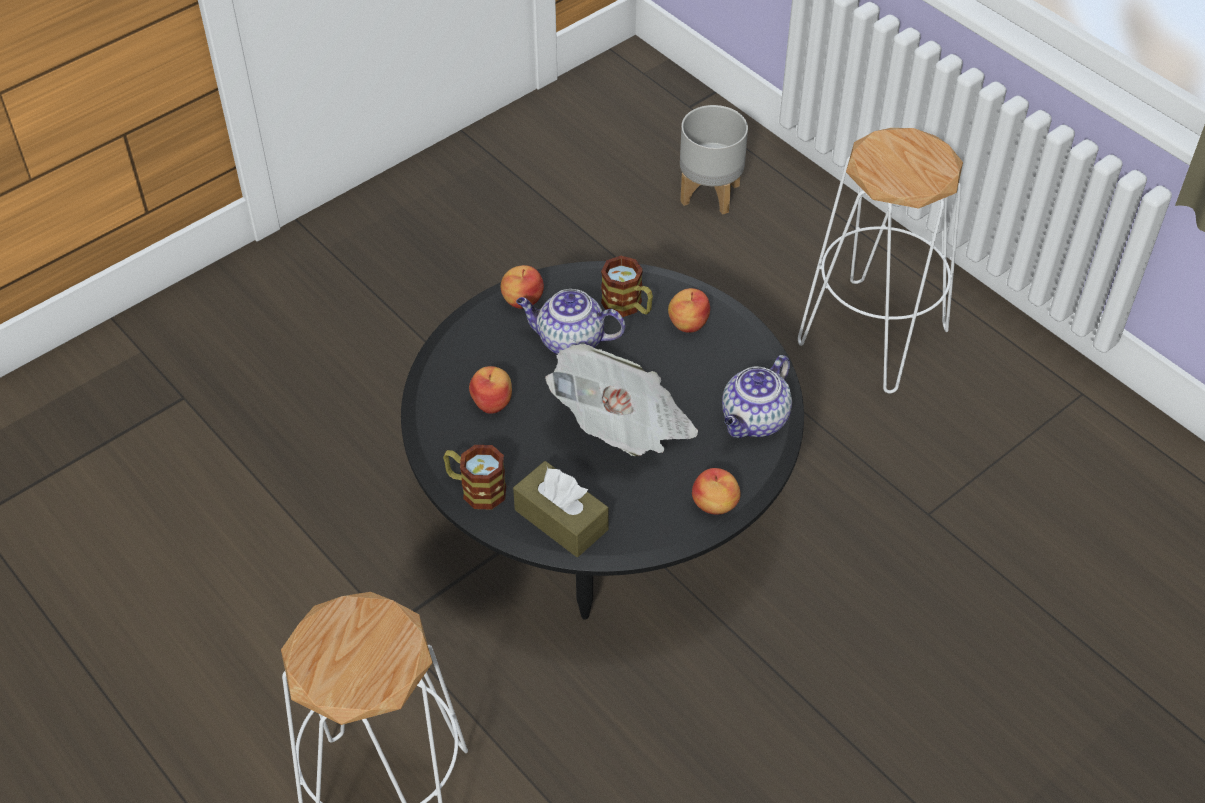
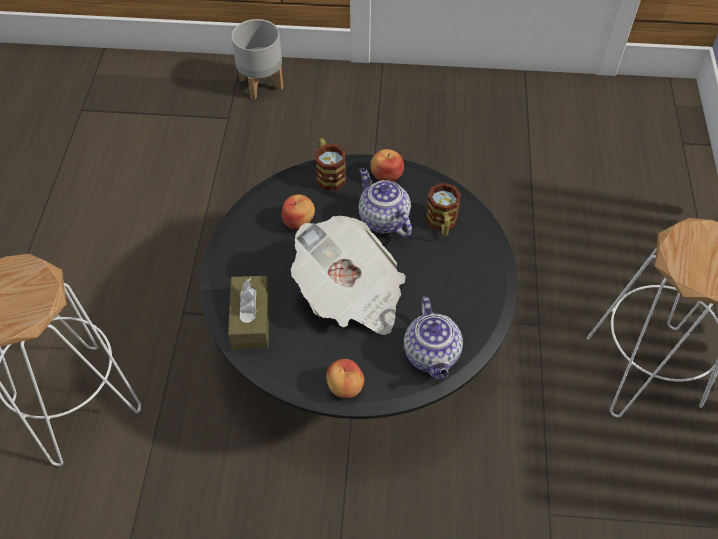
camera: 45 degrees right, 5 degrees up
mug [443,445,506,510] -> mug moved to [315,138,346,190]
apple [668,288,710,333] -> none
grey planter [680,105,748,215] -> grey planter moved to [231,19,283,99]
teapot [722,355,792,438] -> teapot turned 90 degrees counterclockwise [404,297,463,380]

